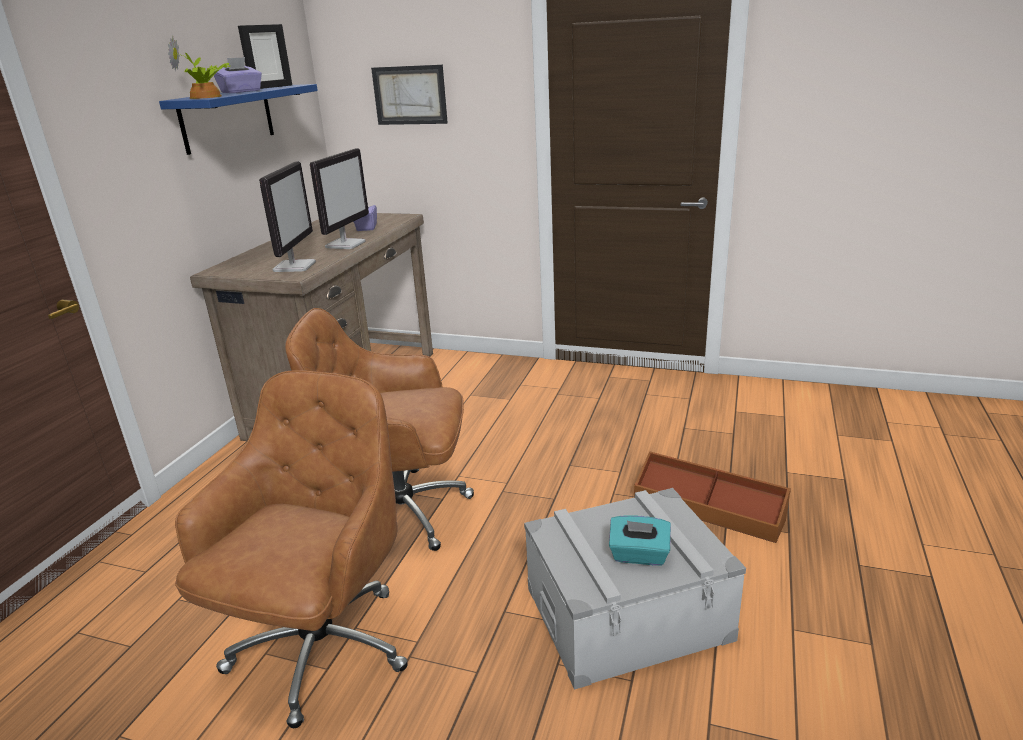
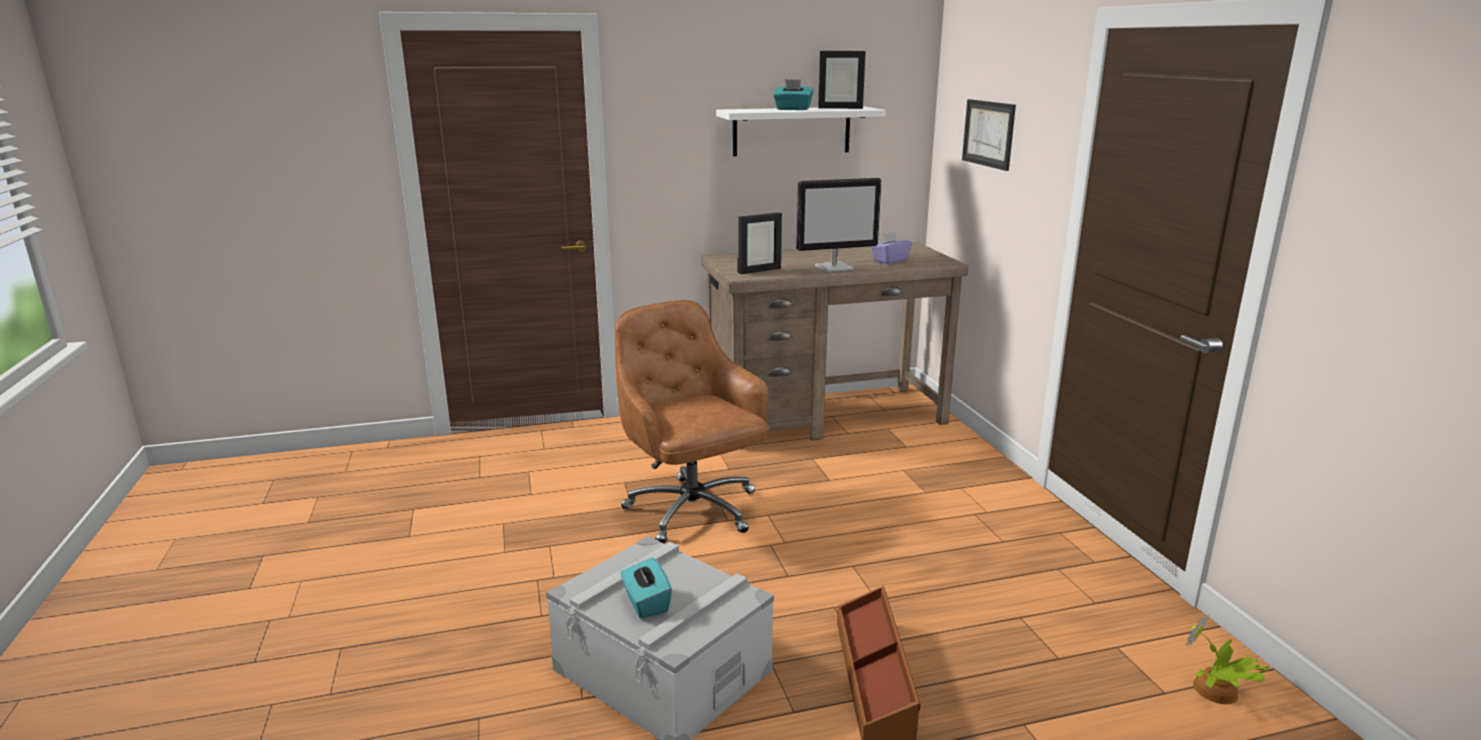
camera: 55 degrees right, 5 degrees down
blue shelf [159,84,318,155] -> white shelf [716,107,886,156]
potted plant [168,35,230,99] -> potted plant moved to [1185,615,1270,704]
brown office chair [175,370,408,728] -> none
purple tissue box [214,57,262,93] -> turquoise tissue box [773,79,813,110]
monitor [259,161,316,272] -> picture frame [737,212,782,274]

